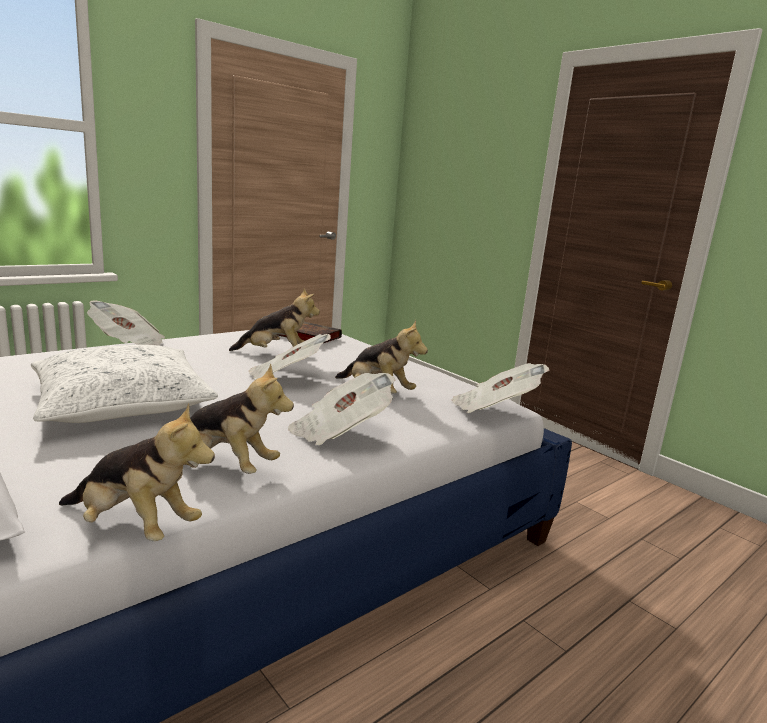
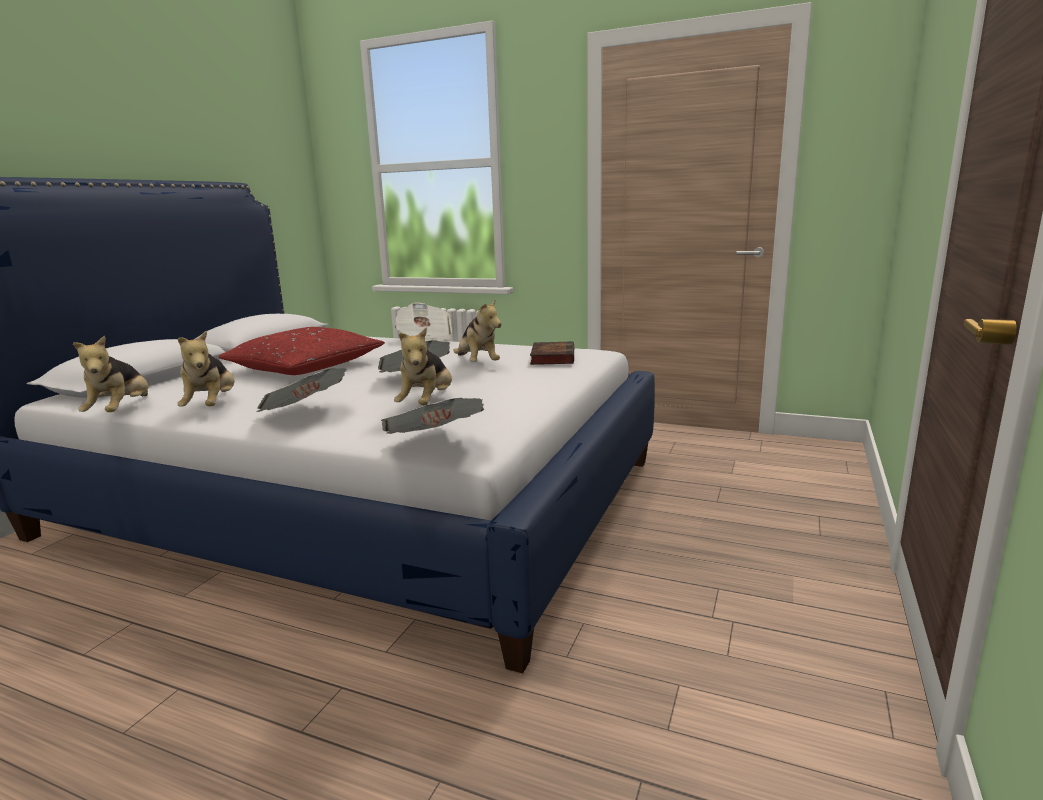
camera: 65 degrees right, 0 degrees up
white pillow [31,345,218,423] -> red pillow [218,327,384,375]

